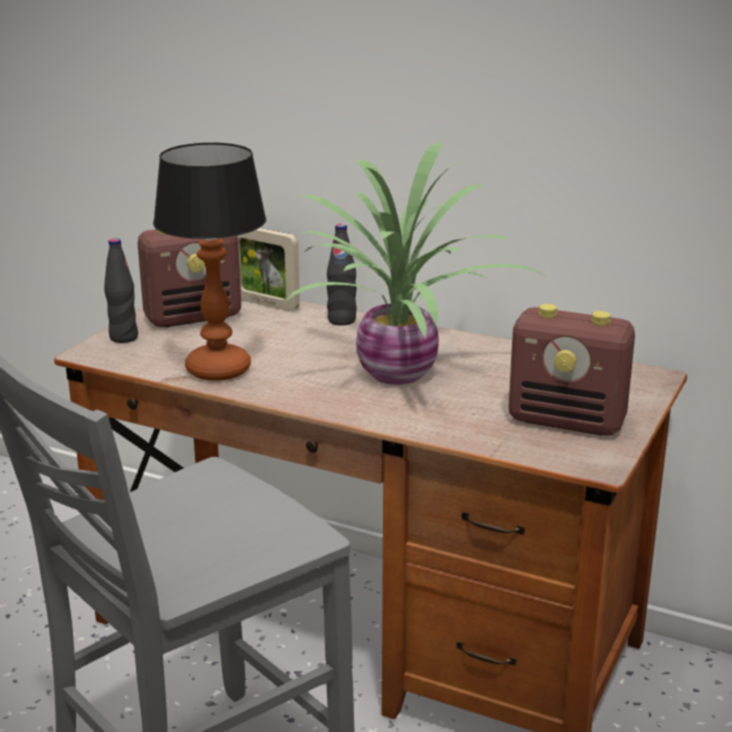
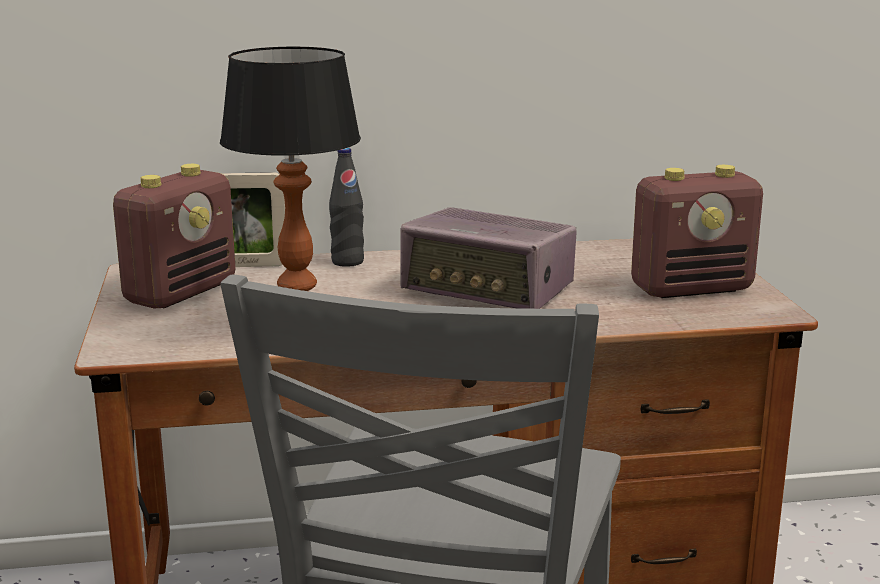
camera: 35 degrees left, 5 degrees down
black bottle [104,238,138,343] -> none
potted plant [285,142,548,385] -> radio [400,207,577,309]

